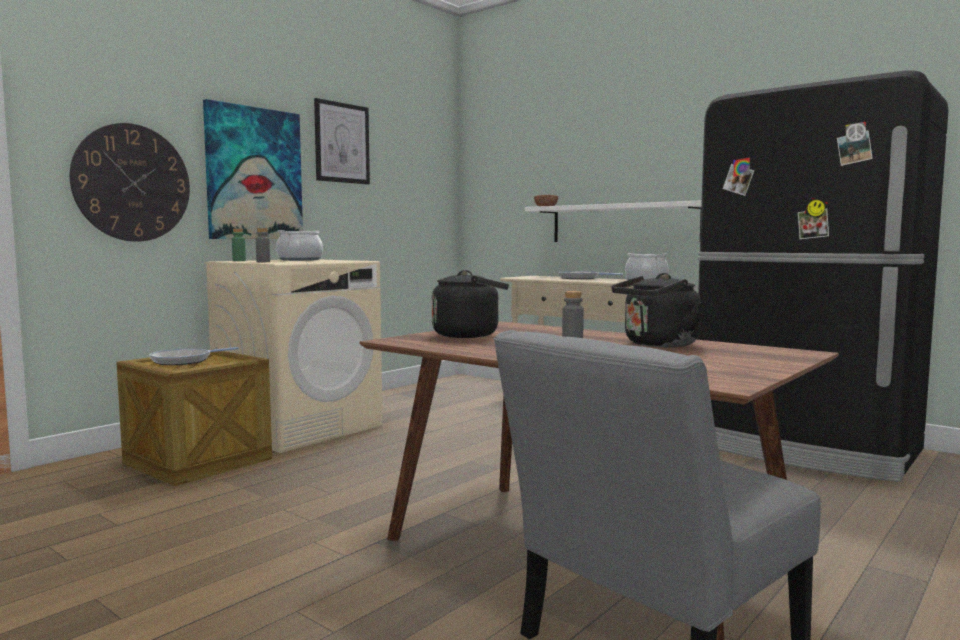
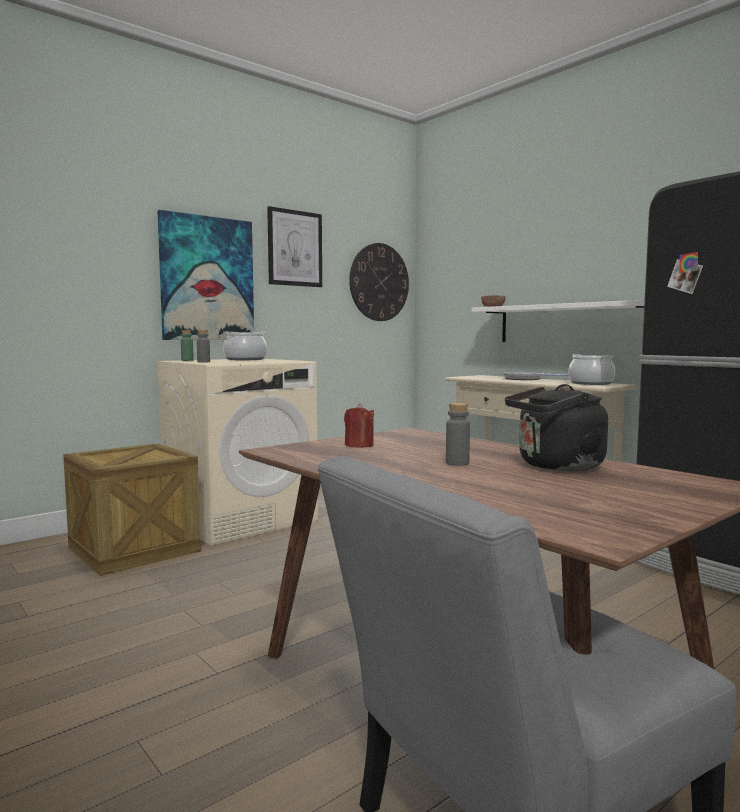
camera: 10 degrees right, 0 degrees up
wall clock [70,123,190,242] -> wall clock moved to [349,243,409,321]
frying pan [149,347,239,365] -> none
black kettle [432,270,509,338] -> red candle [344,403,374,448]

